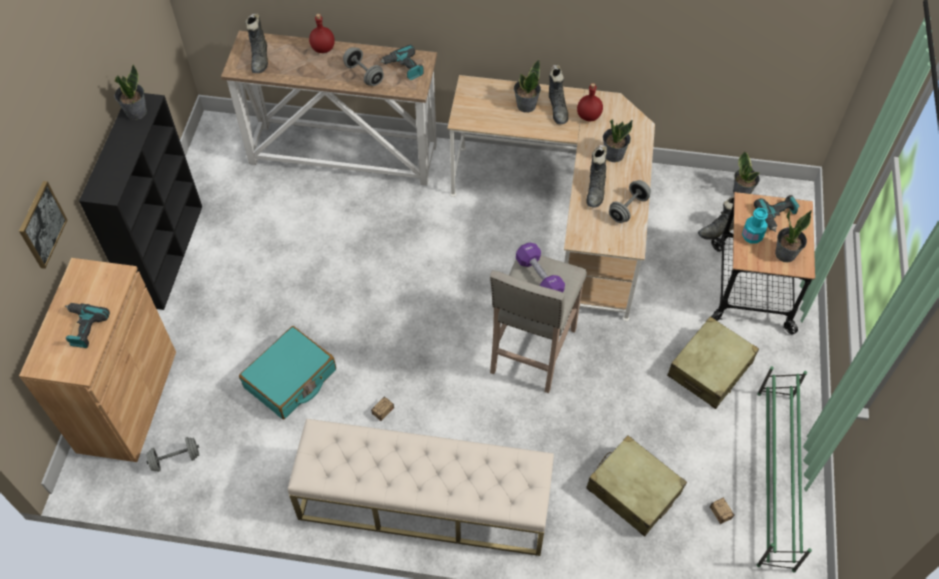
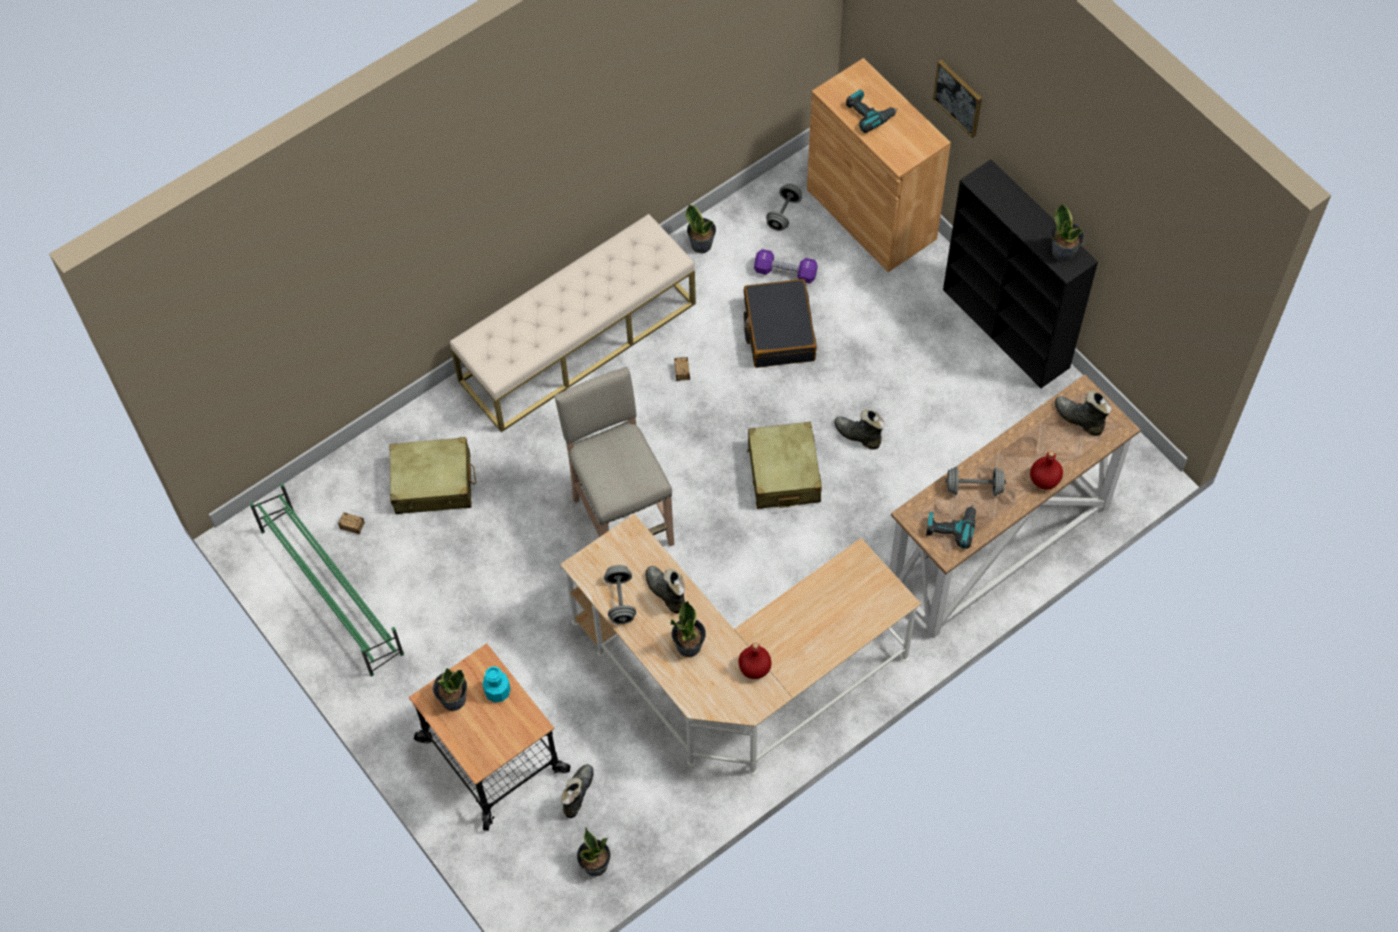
camera: 135 degrees right, 5 degrees up
turquoise suitcase [239,326,336,419] -> black suitcase [744,279,817,368]
potted plant [514,59,541,113] -> potted plant moved to [686,205,716,253]
purple dumbbell [516,243,565,293] -> purple dumbbell moved to [754,249,818,284]
black boot [549,65,568,124] -> black boot moved to [834,409,885,449]
beige suitcase [667,317,759,409] -> beige suitcase moved to [747,422,822,509]
power drill [754,195,799,232] -> none

